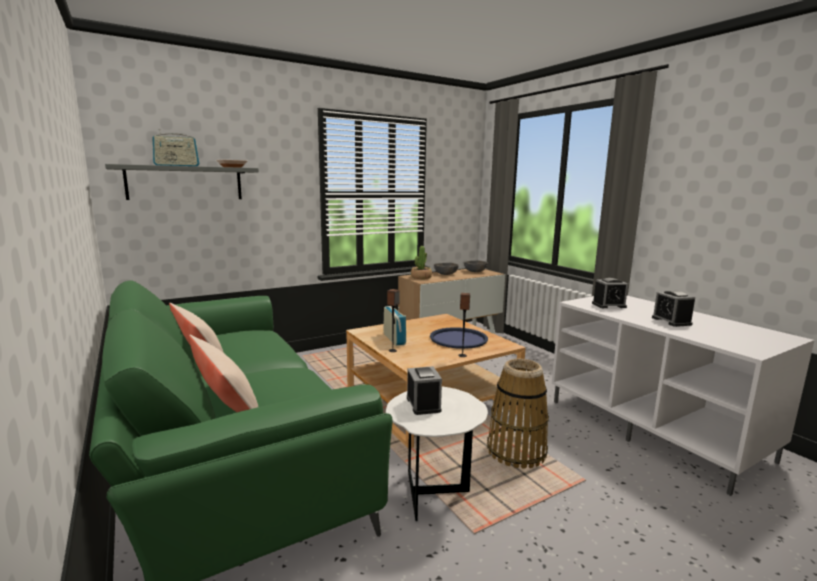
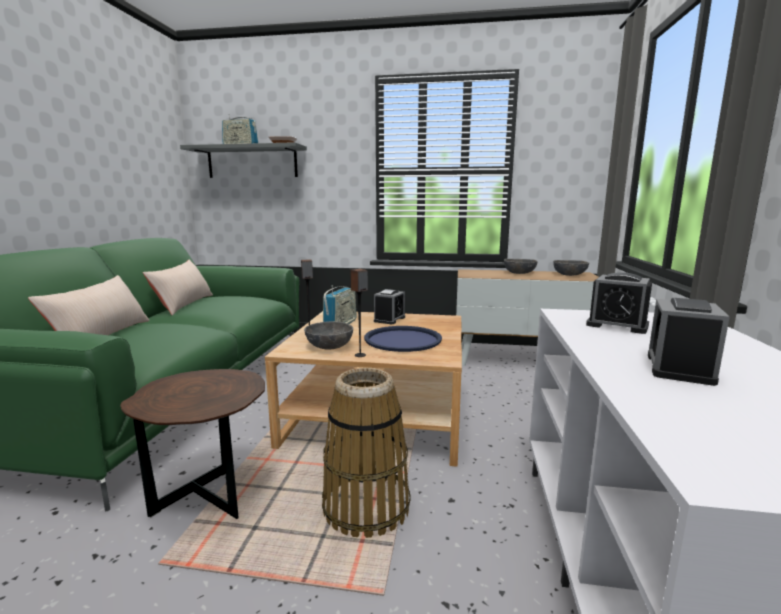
camera: 40 degrees right, 0 degrees up
white side table [386,386,488,521] -> brown side table [120,369,265,519]
alarm clock [407,366,442,415] -> alarm clock moved to [374,289,405,324]
potted plant [411,246,432,279] -> none
none -> grey bowl [304,321,353,350]

